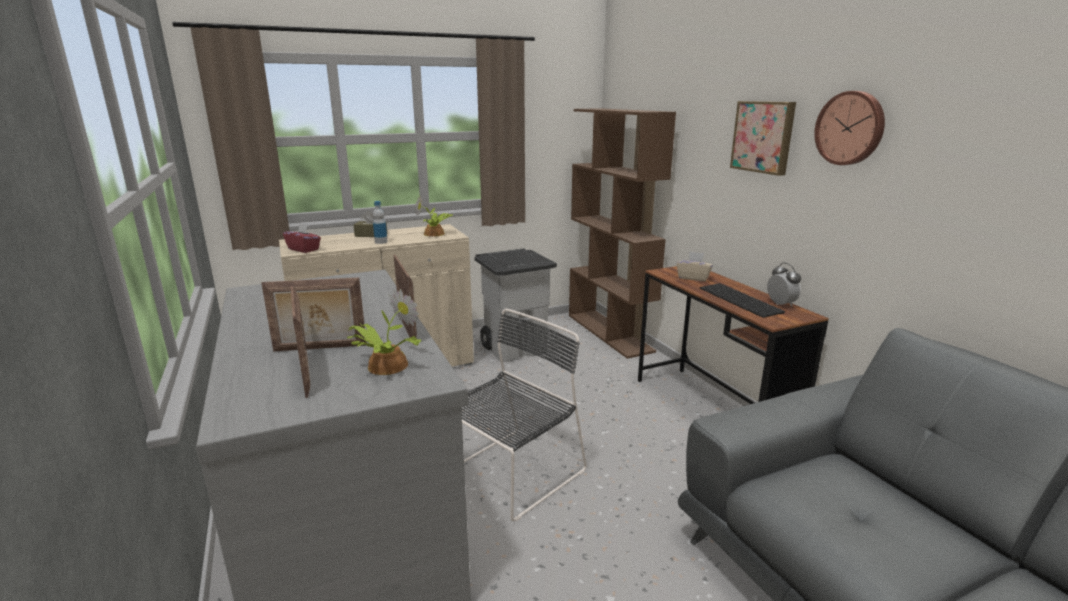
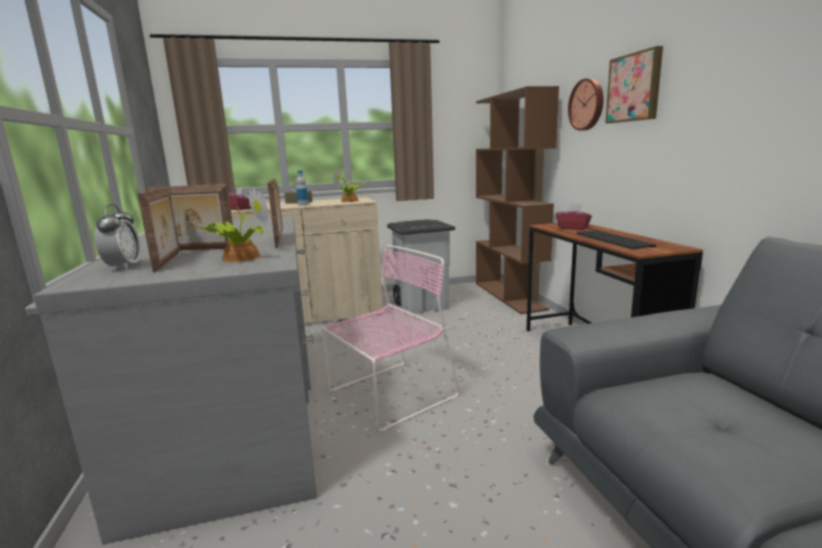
camera: 10 degrees right, 5 degrees down
black chair [461,309,587,521] -> pink chair [322,245,460,432]
beige tissue box [676,252,713,281] -> red tissue box [556,204,592,230]
alarm clock [767,262,801,307] -> alarm clock moved to [95,204,141,270]
wall clock [814,91,885,165] -> wall clock moved to [568,78,604,131]

